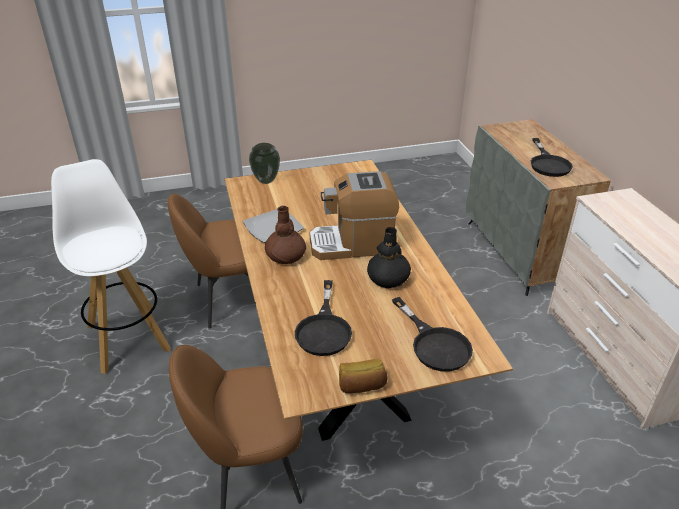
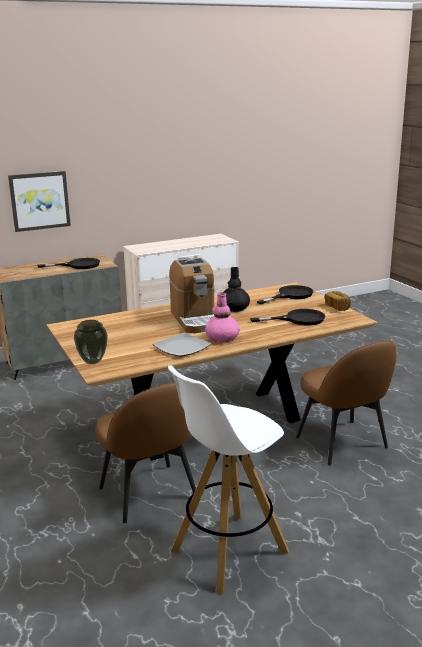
camera: 100 degrees left, 15 degrees down
brown vase [265,206,306,264] -> pink vase [205,292,240,342]
none -> picture [8,171,71,232]

